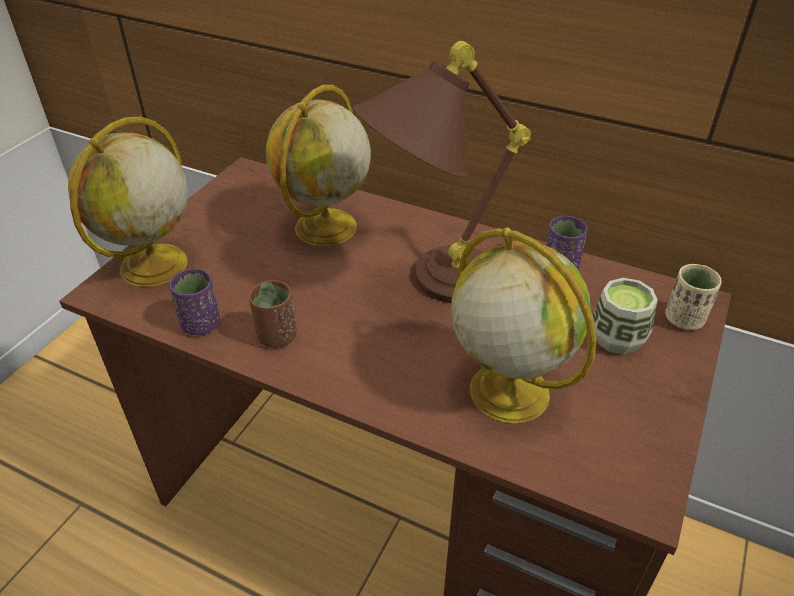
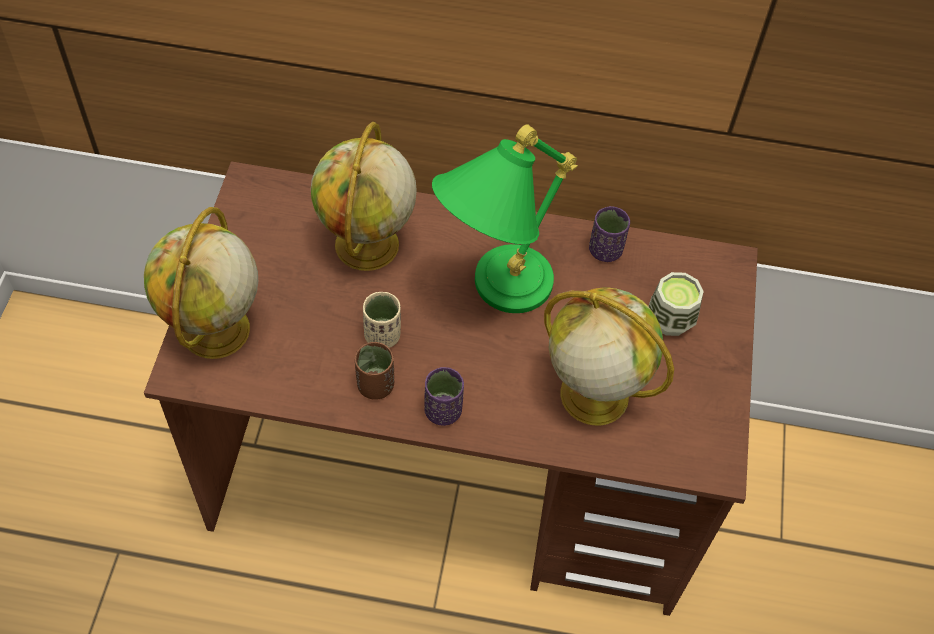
camera: 20 degrees left, 15 degrees up
purple cup [169,269,220,335] -> purple cup moved to [424,367,464,426]
brown table lamp [353,41,531,303] -> green table lamp [432,124,578,313]
beige cup [665,264,722,330] -> beige cup moved to [363,292,401,348]

